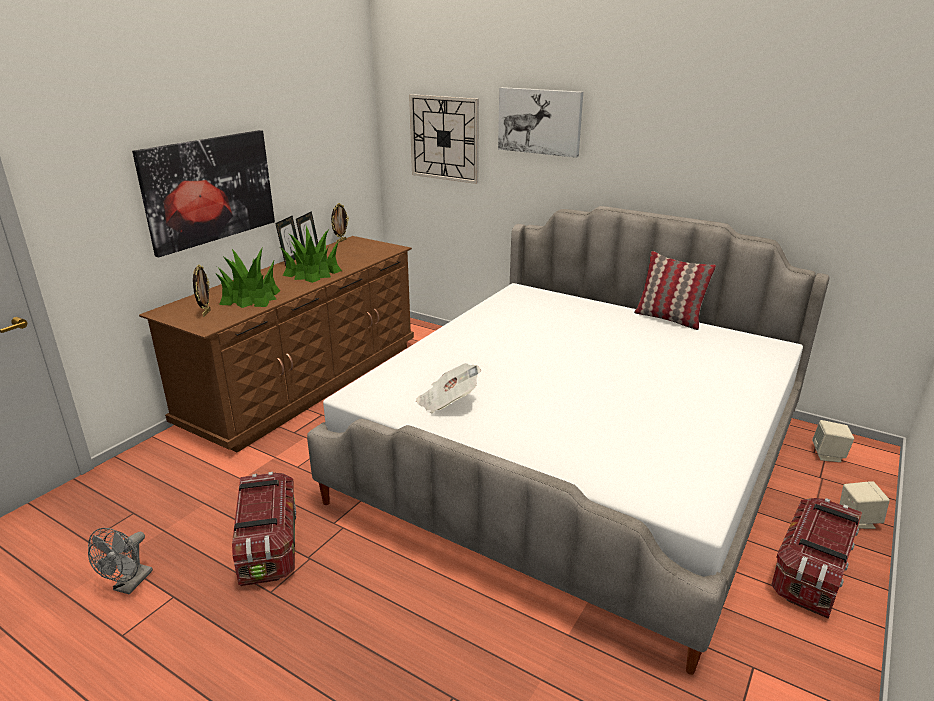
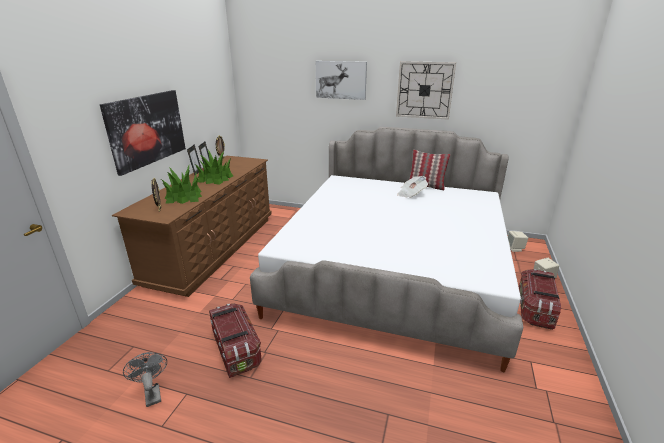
camera: 15 degrees left, 0 degrees up
grey fan [88,528,153,595] -> grey fan turned 150 degrees clockwise [123,352,167,407]
wall clock [409,94,479,184] -> wall clock moved to [396,61,456,120]
newspaper [416,363,481,413] -> newspaper moved to [397,176,428,198]

